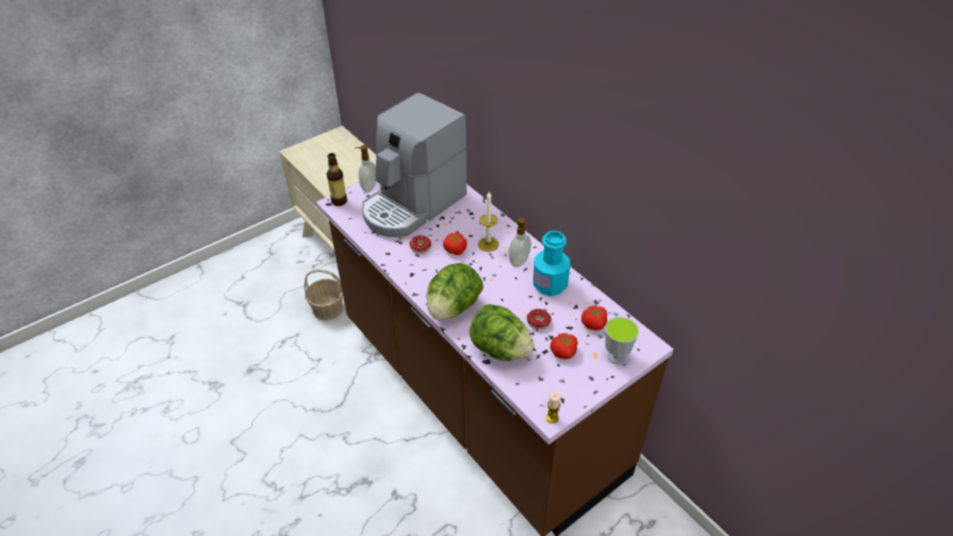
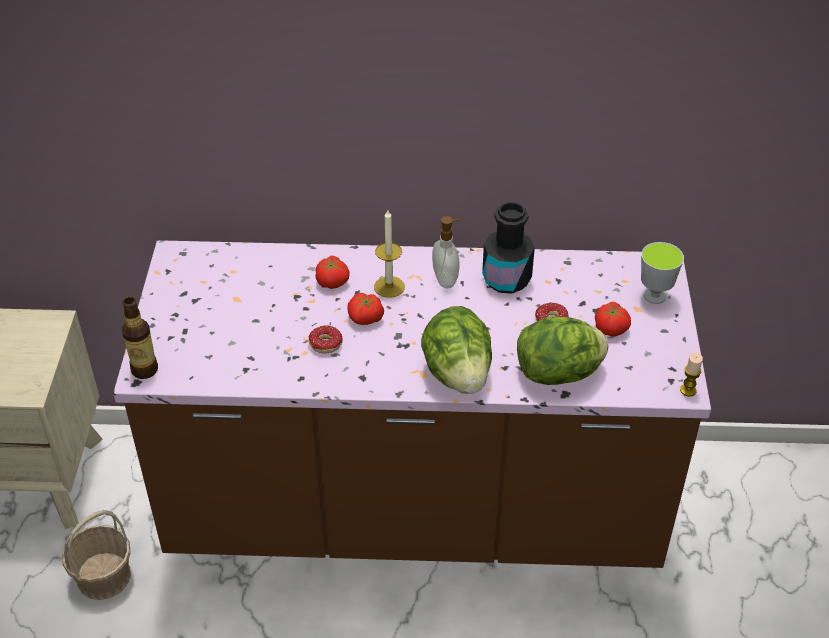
camera: 50 degrees left, 0 degrees up
soap dispenser [355,145,376,192] -> none
coffee machine [362,92,467,237] -> none
turquoise bottle [533,230,570,296] -> black bottle [482,202,535,294]
tomato [581,306,607,330] -> tomato moved to [315,256,350,289]

